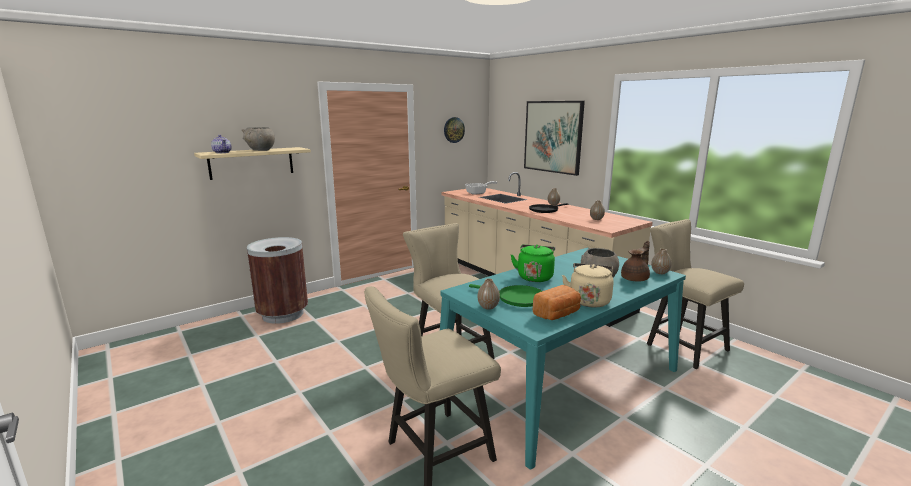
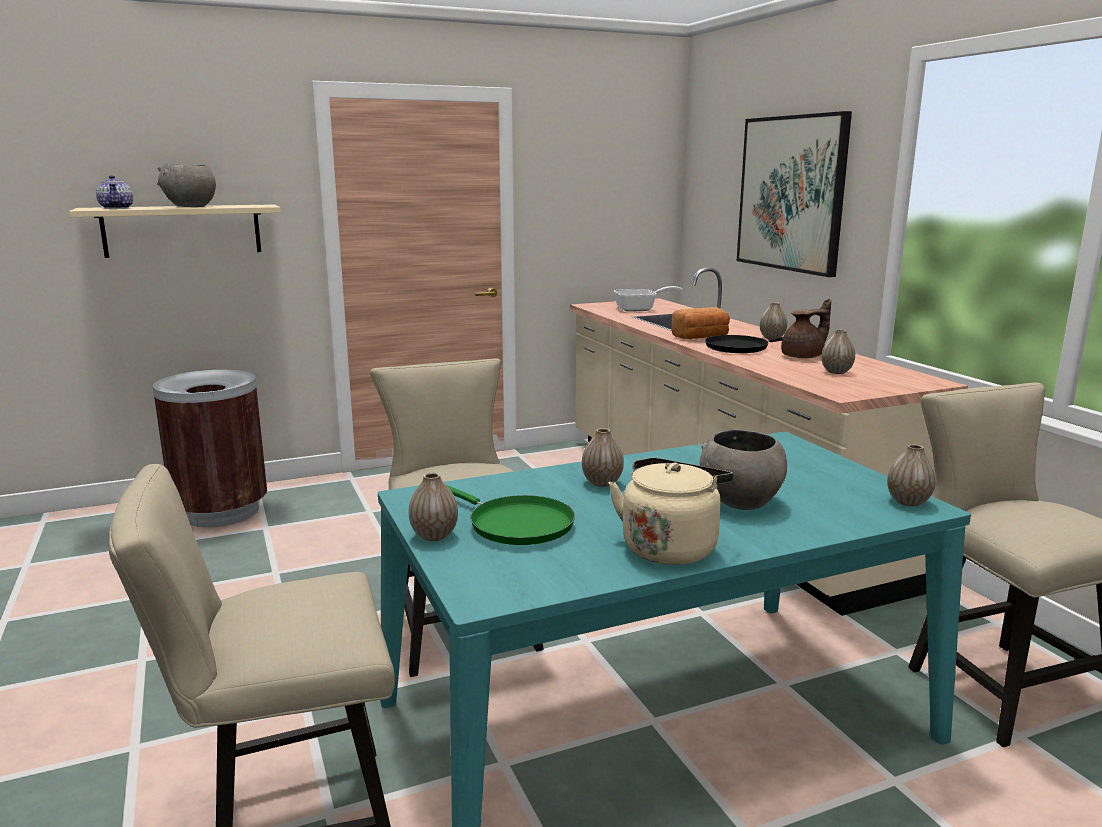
camera: 15 degrees right, 0 degrees up
wall clock [444,117,465,143] -> none
green kettle [511,245,555,282] -> vase [582,428,624,487]
bread [533,285,581,320] -> bread moved to [671,307,730,339]
brown teapot [621,241,650,282] -> brown teapot moved to [781,299,831,358]

